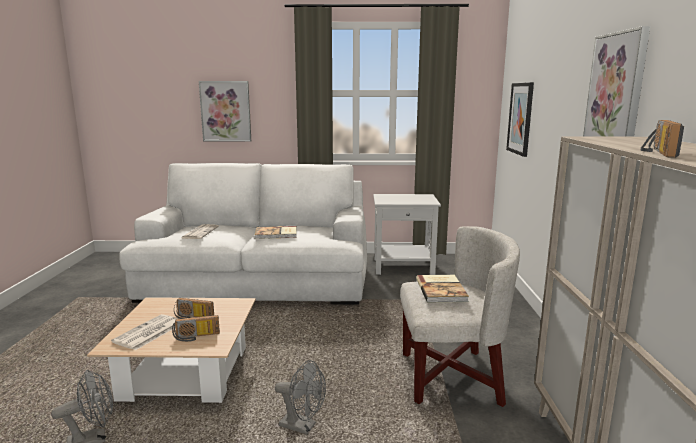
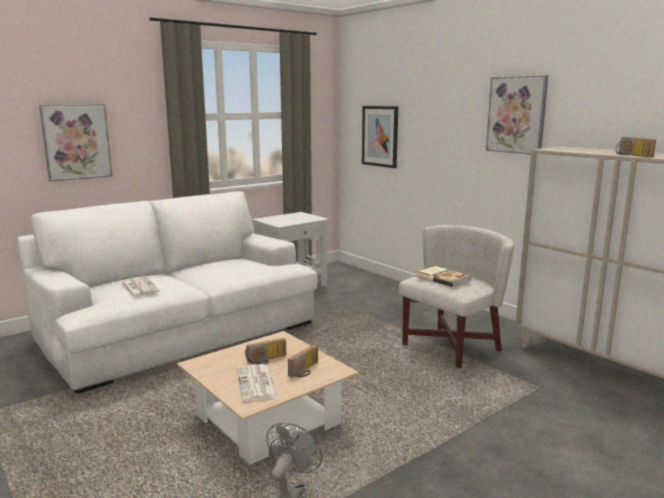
camera: 40 degrees left, 0 degrees up
book [255,226,297,239] -> none
grey fan [275,360,326,434] -> none

